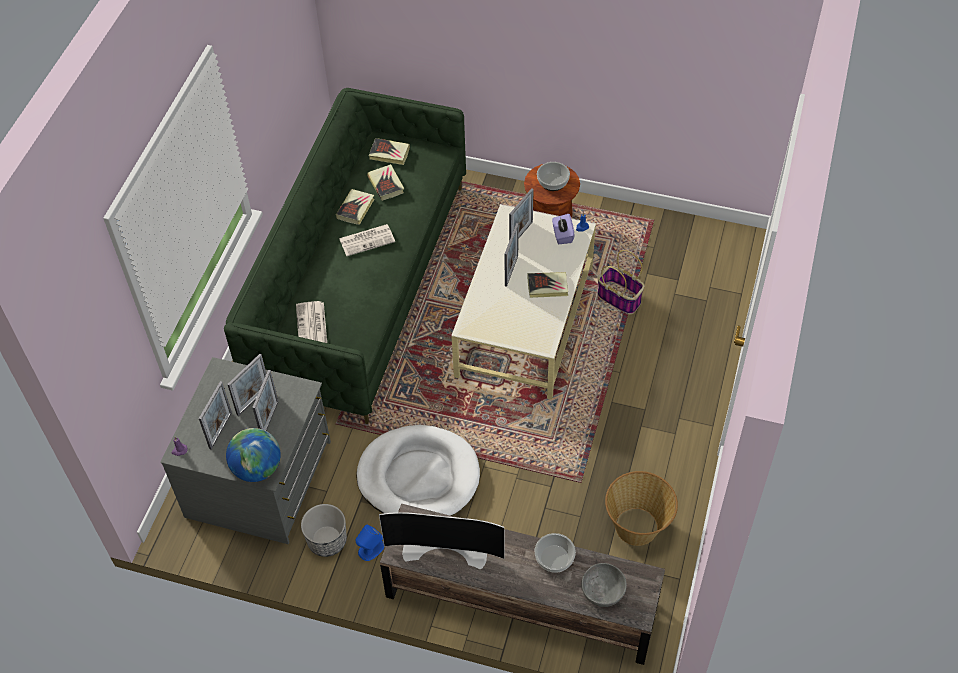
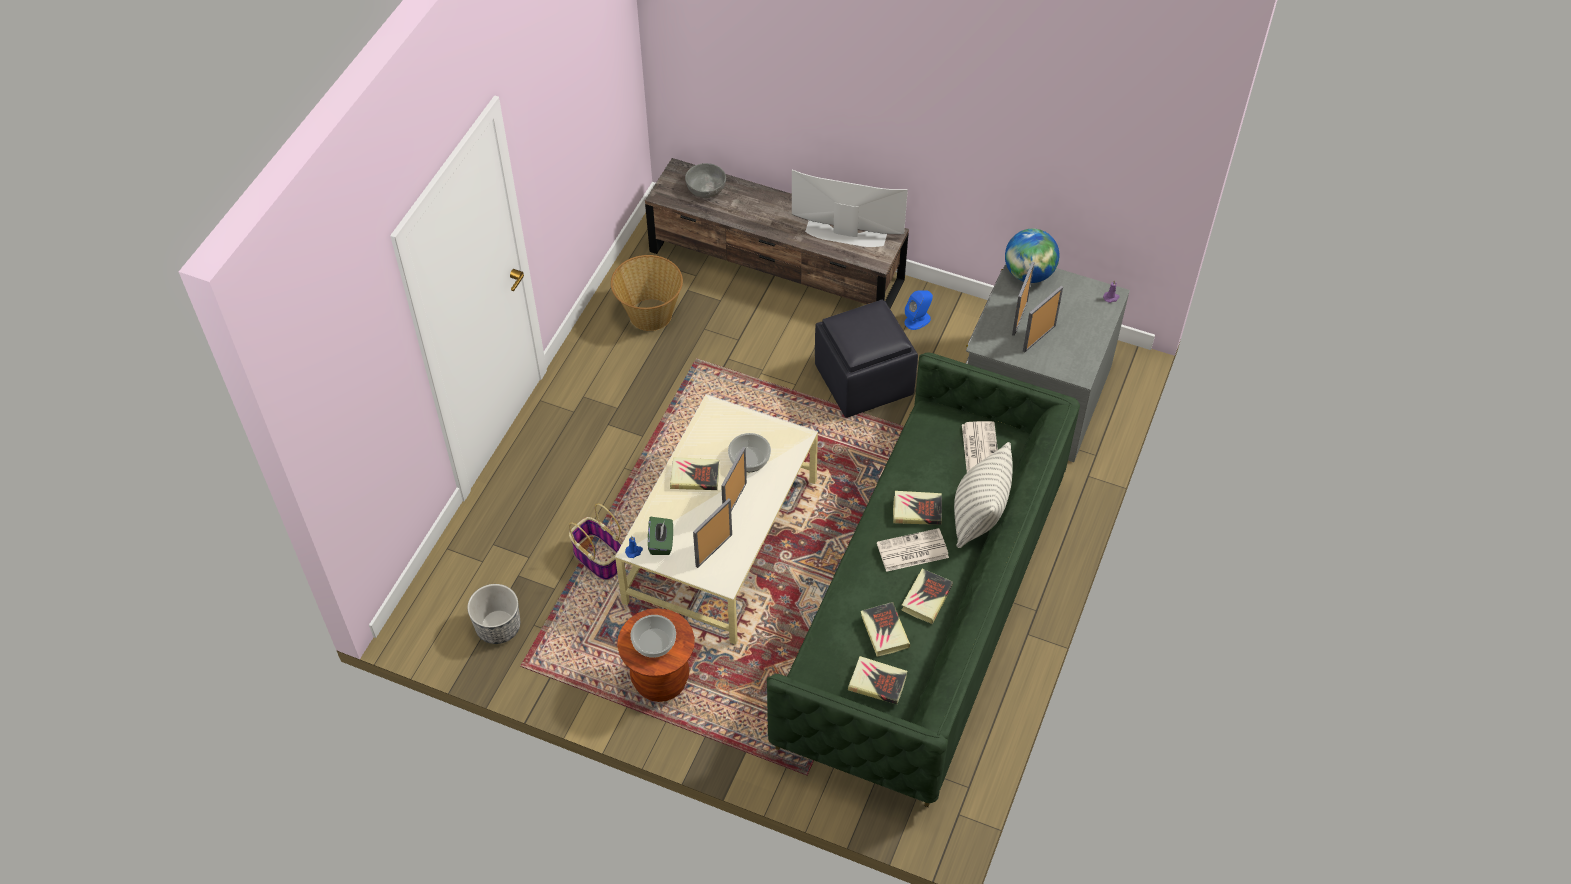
camera: 175 degrees left, 0 degrees up
picture frame [199,381,232,450] -> none
planter [301,504,347,557] -> planter moved to [467,584,520,644]
white dog bed [356,425,480,516] -> black ottoman [815,300,918,418]
bowl [535,533,576,573] -> bowl moved to [728,433,771,472]
purple tissue box [552,214,575,244] -> green tissue box [648,517,673,555]
none -> book [893,491,942,525]
none -> pillow [954,442,1013,548]

